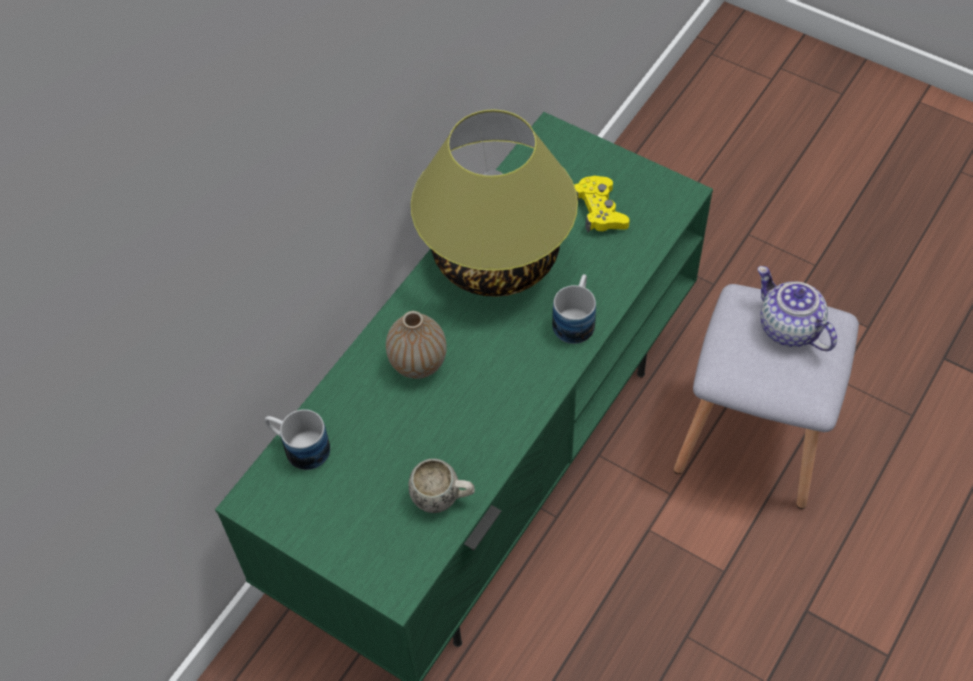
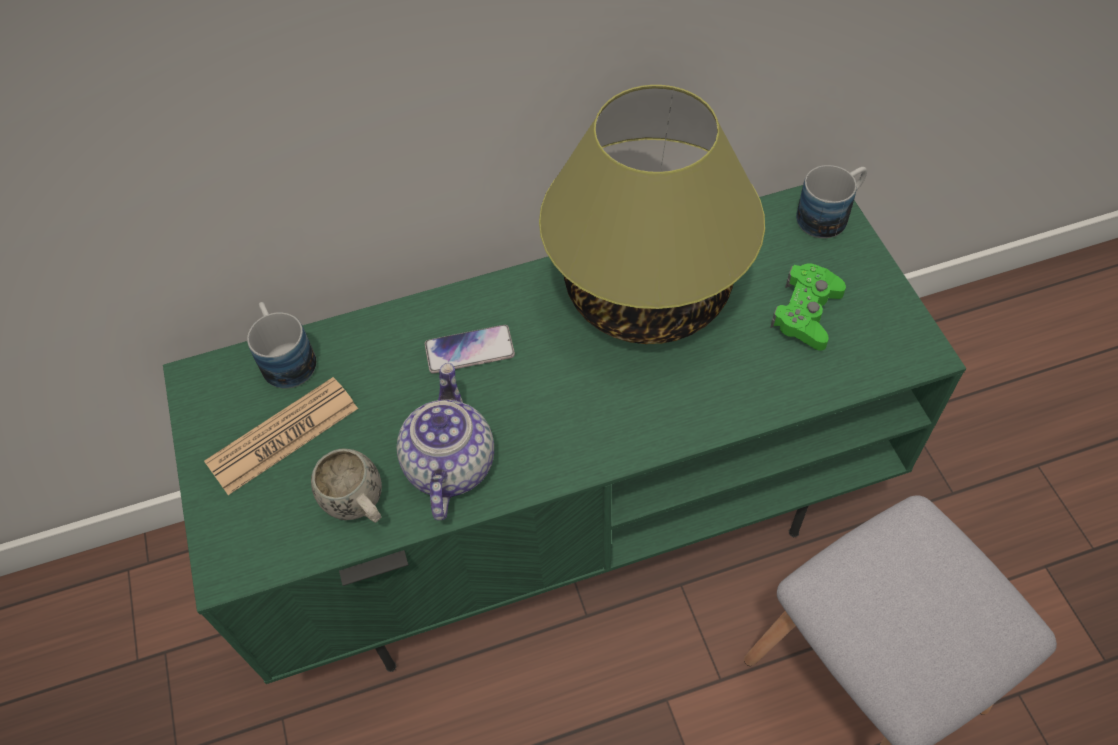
camera: 40 degrees right, 0 degrees up
vase [386,311,447,379] -> phone [425,325,515,373]
mug [552,274,596,344] -> mug moved to [796,165,867,238]
yellow game controller [574,176,630,232] -> green game controller [770,264,846,351]
teapot [758,266,837,351] -> teapot moved to [397,363,494,521]
none -> newspaper [204,377,358,495]

